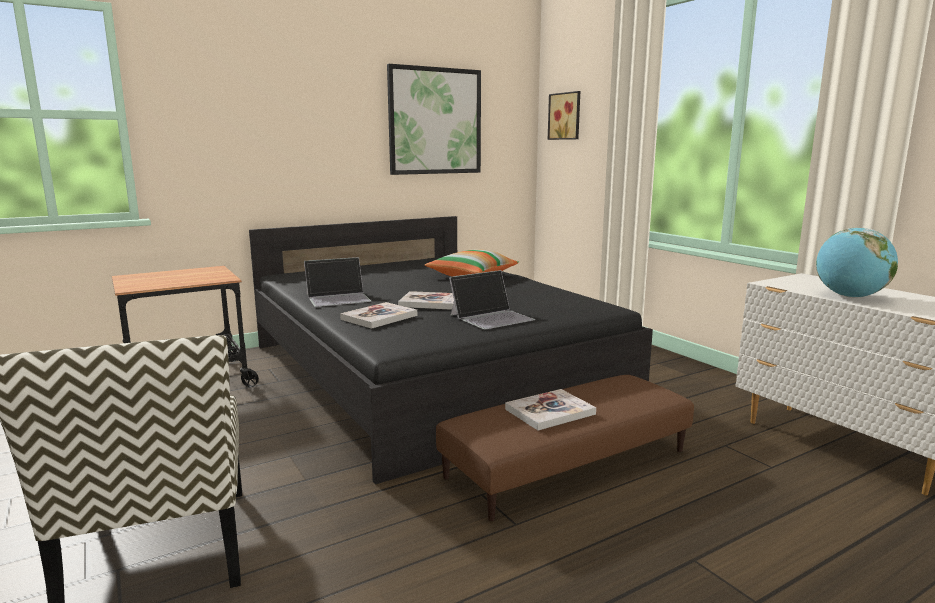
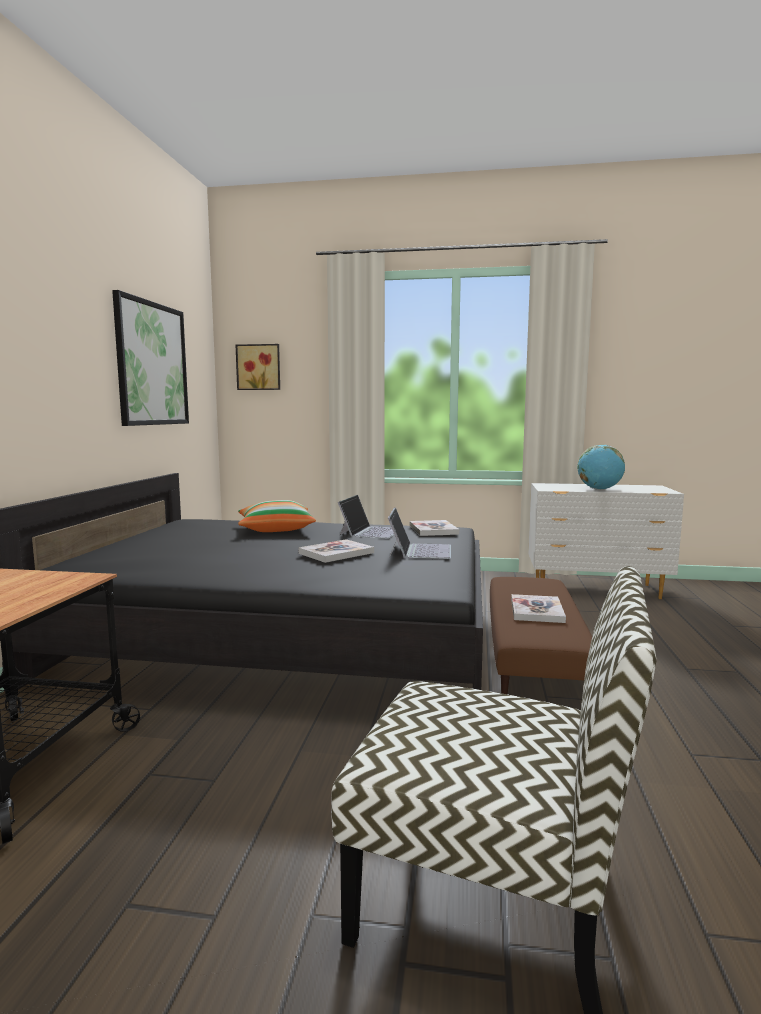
camera: 50 degrees left, 5 degrees down
laptop [304,257,371,307] -> laptop moved to [338,495,394,539]
book [340,302,417,329] -> book moved to [409,520,459,536]

